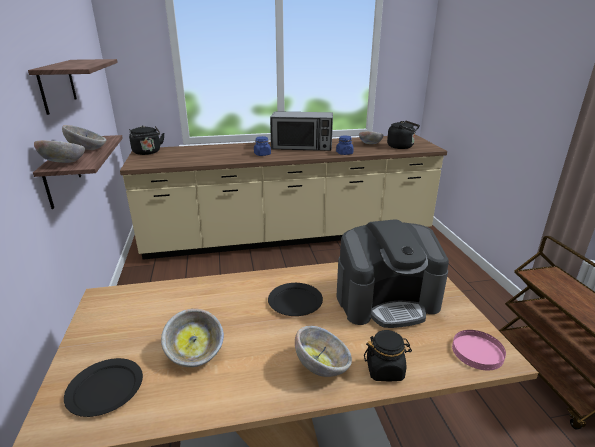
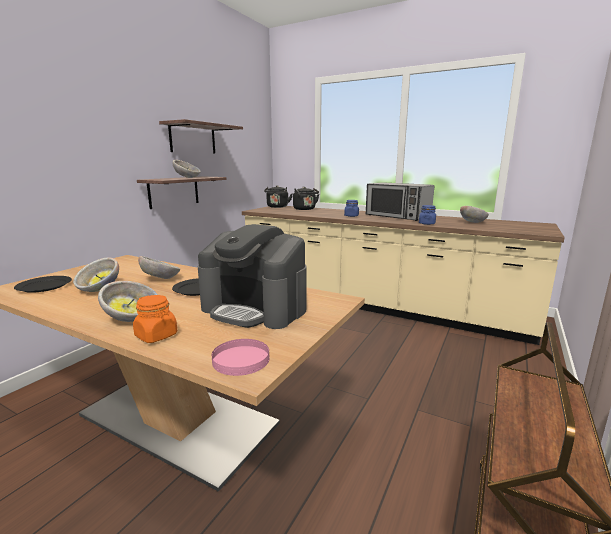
camera: 40 degrees right, 10 degrees down
bowl [34,140,85,163] -> bowl moved to [138,256,180,279]
black jar [364,330,412,382] -> orange jar [133,295,177,343]
black kettle [387,120,420,149] -> black kettle moved to [293,187,319,210]

